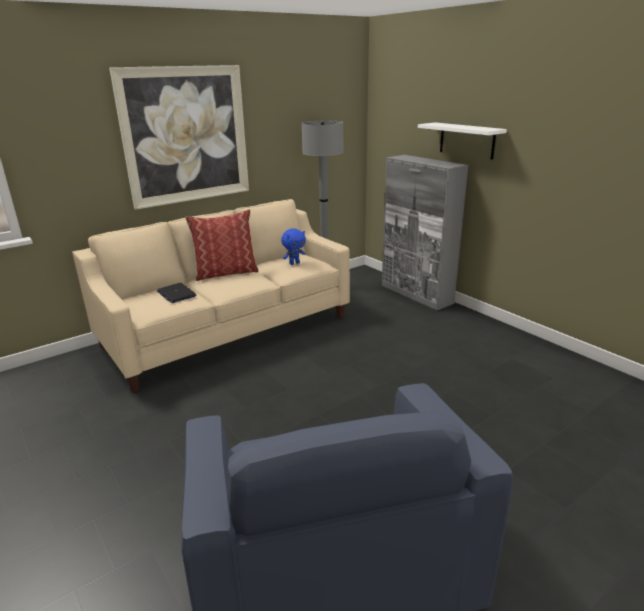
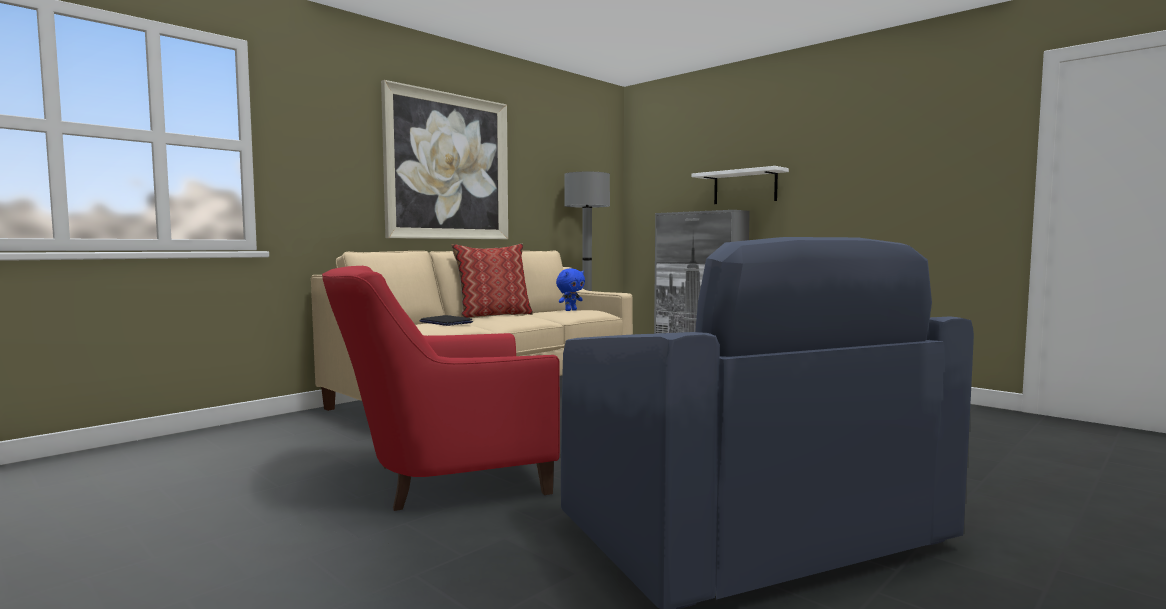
camera: 10 degrees left, 20 degrees down
none -> red armchair [322,266,560,511]

